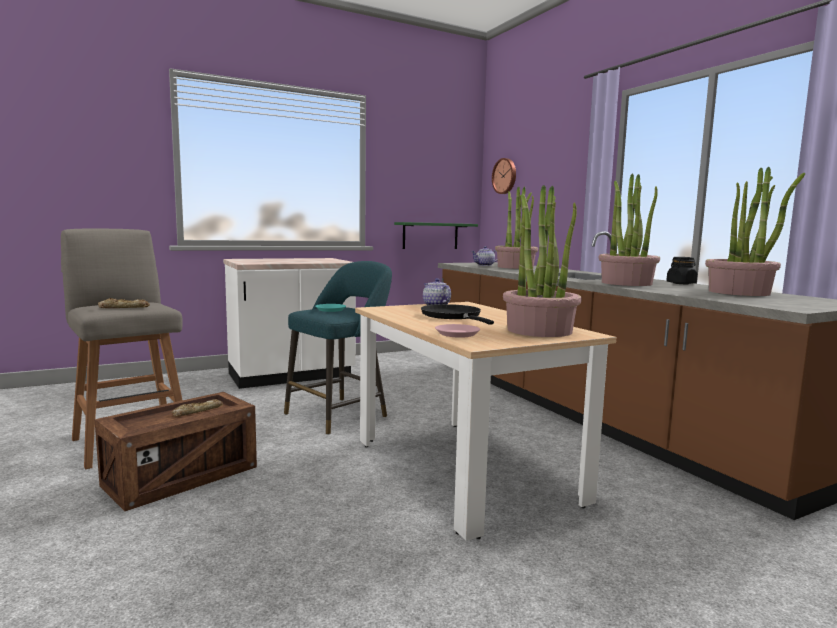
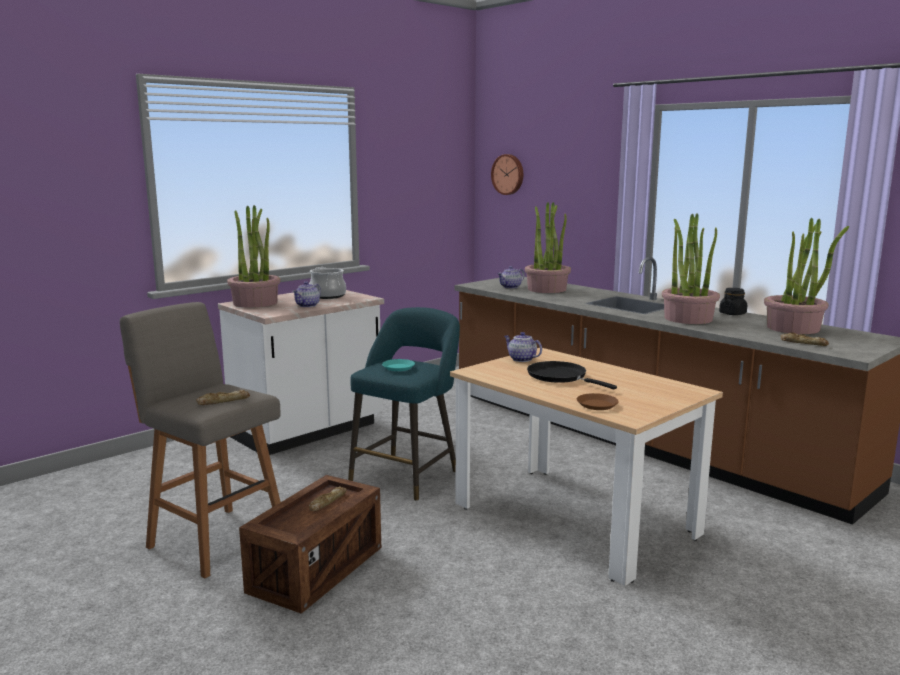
camera: 15 degrees left, 5 degrees up
green shelf [394,222,478,249] -> none
pink plate [435,324,480,338] -> brown plate [577,393,619,410]
potted plant [503,185,582,337] -> potted plant moved to [227,205,281,308]
none -> teapot [292,281,321,307]
none -> cooking pot [309,267,346,299]
none -> bread [781,333,829,346]

